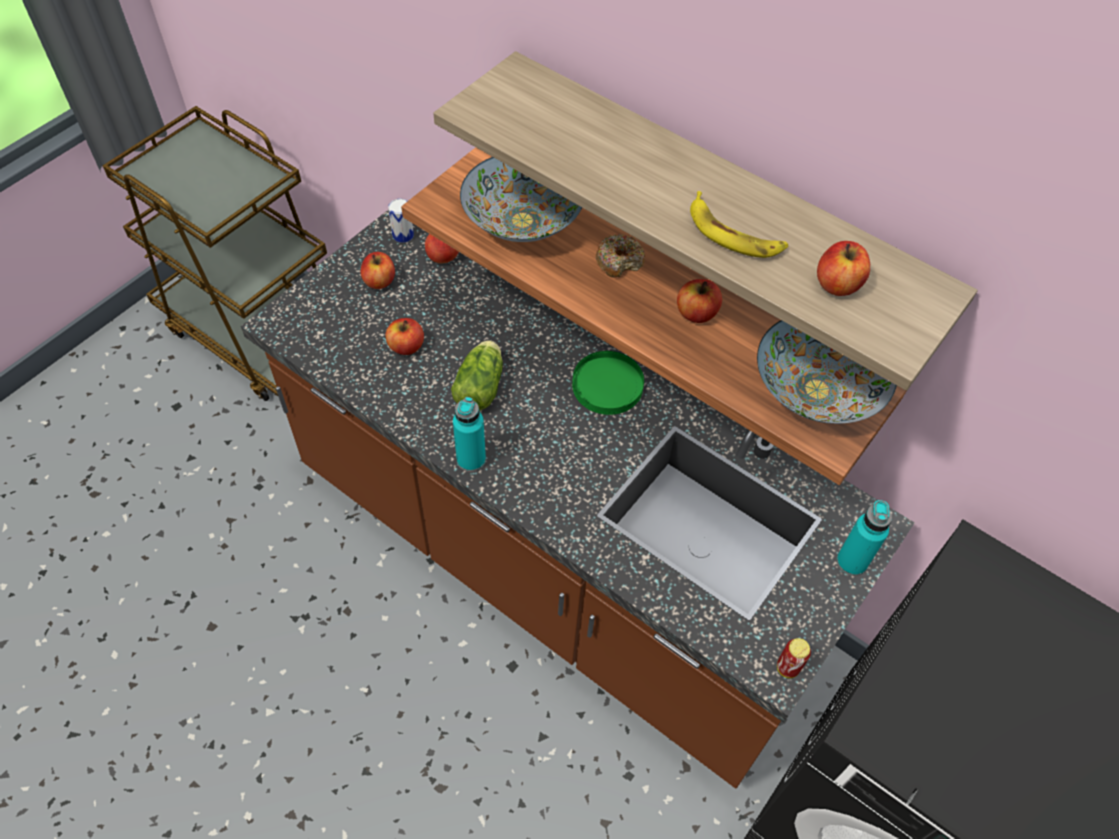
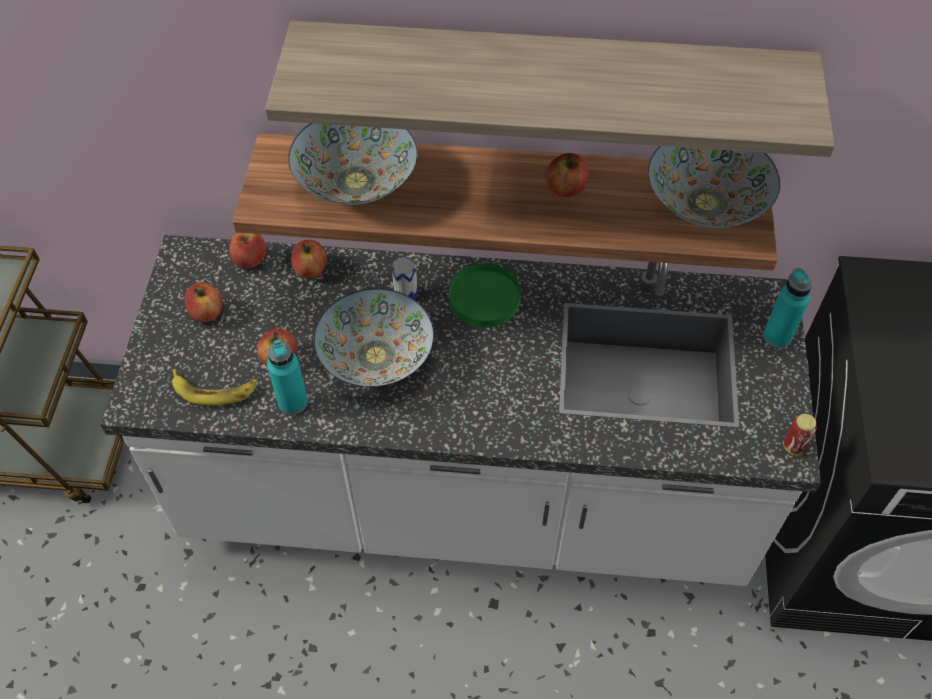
camera: 30 degrees left, 0 degrees up
brown counter [241,210,915,788] -> white counter [101,235,821,586]
can [388,199,414,243] -> can moved to [392,257,418,299]
lettuce [451,340,503,411] -> bowl [314,288,434,386]
turquoise bottle [453,397,486,472] -> turquoise bottle moved to [267,339,308,415]
donut [596,234,645,277] -> none
banana [690,191,788,258] -> banana moved to [172,369,258,405]
apple [817,241,870,296] -> apple moved to [291,239,327,278]

